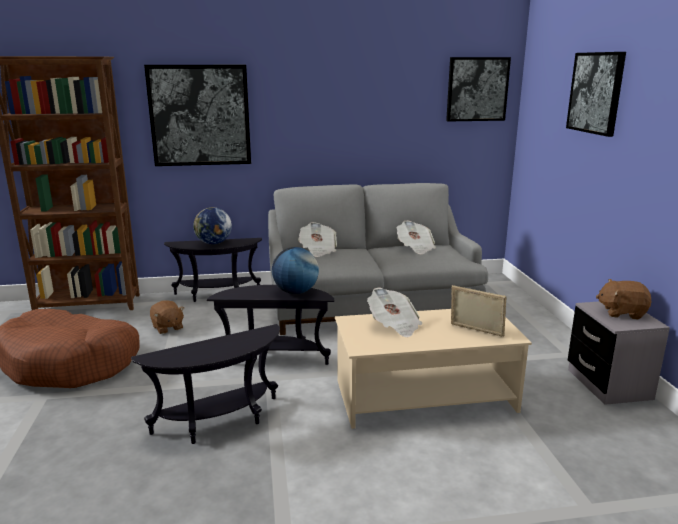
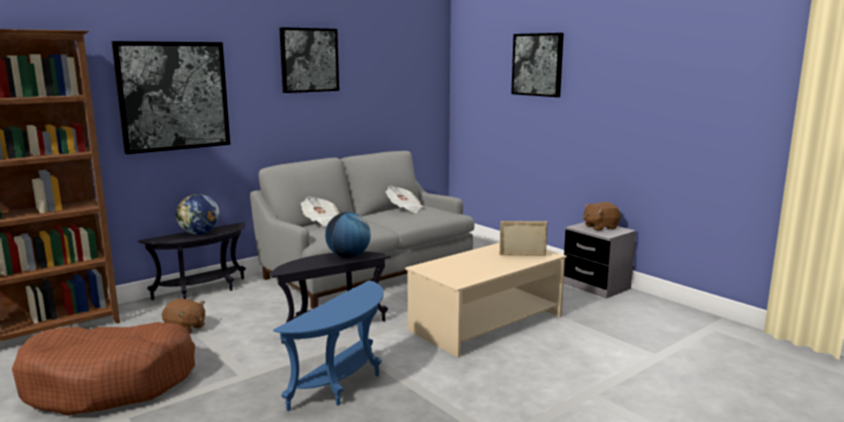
camera: 30 degrees left, 5 degrees down
black side table [131,324,280,444] -> blue side table [273,280,384,411]
newspaper [367,288,422,338] -> none
picture [446,57,511,121] -> picture moved to [279,27,339,93]

